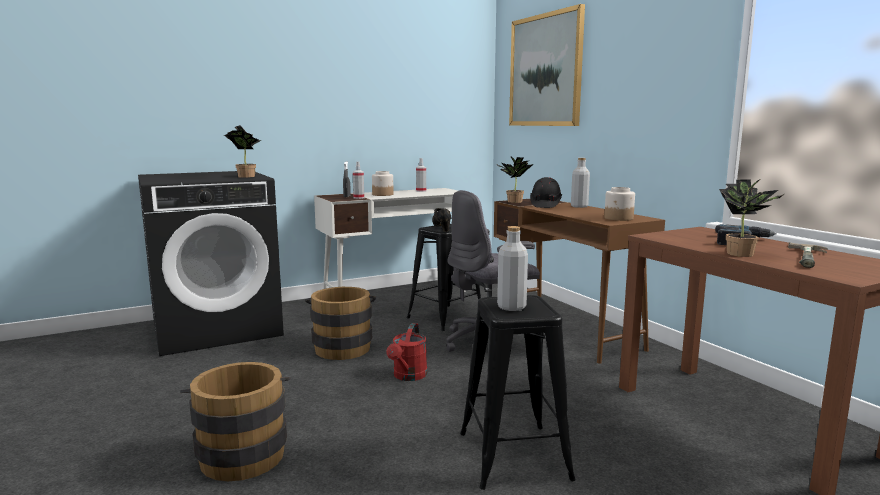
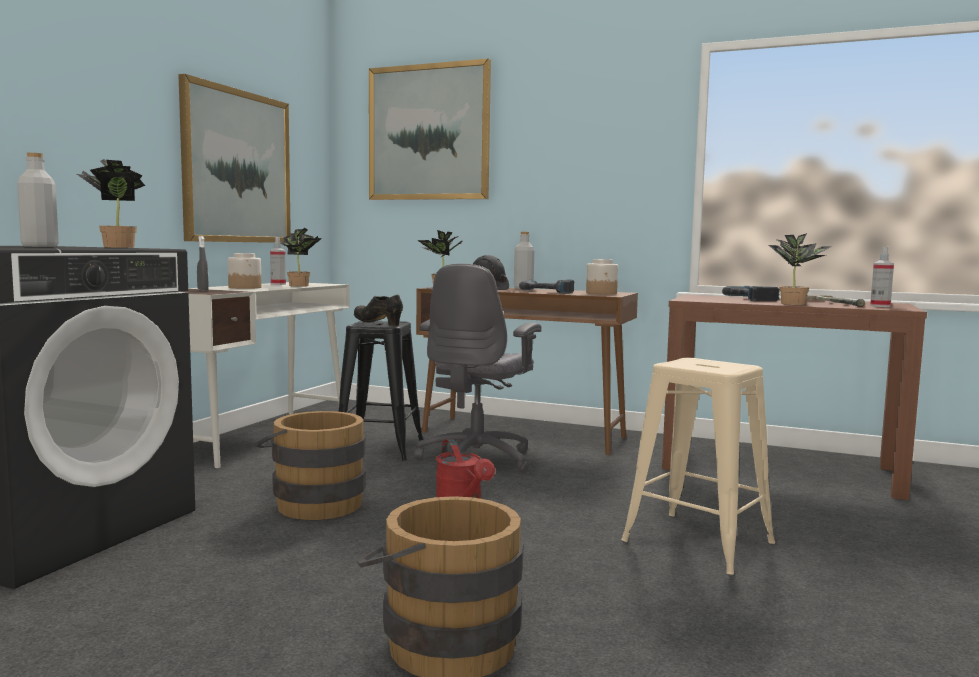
camera: 40 degrees left, 5 degrees down
spray bottle [353,162,364,199] -> spray bottle moved to [870,246,894,307]
black stool [460,295,576,490] -> beige stool [621,358,775,575]
grey bottle [497,226,528,311] -> grey bottle moved to [17,152,59,247]
none -> picture [178,74,291,243]
none -> potted plant [280,228,322,287]
none -> power drill [519,280,574,294]

